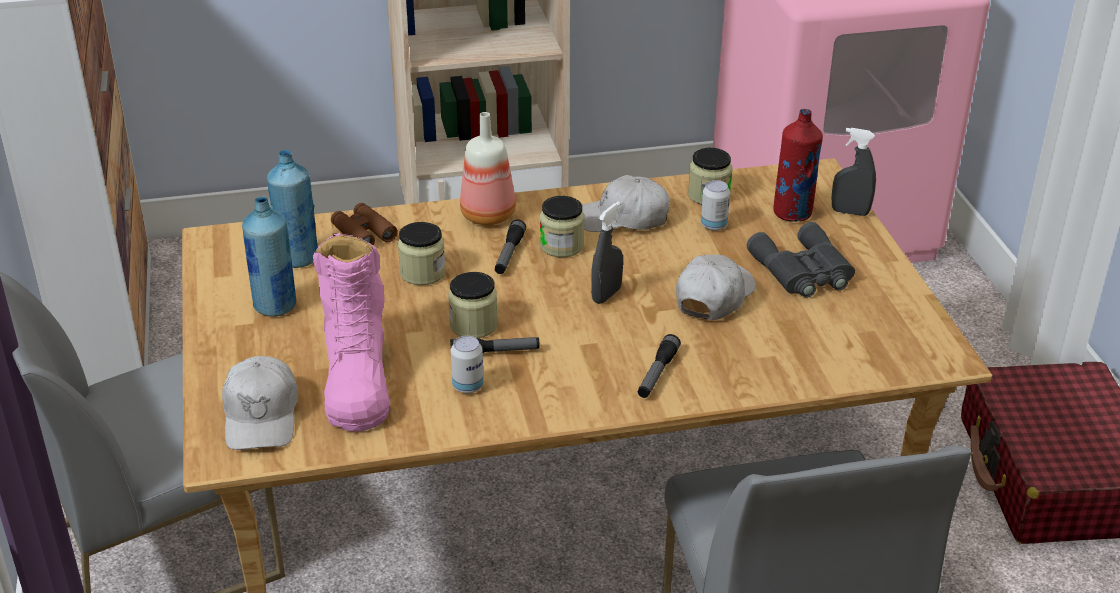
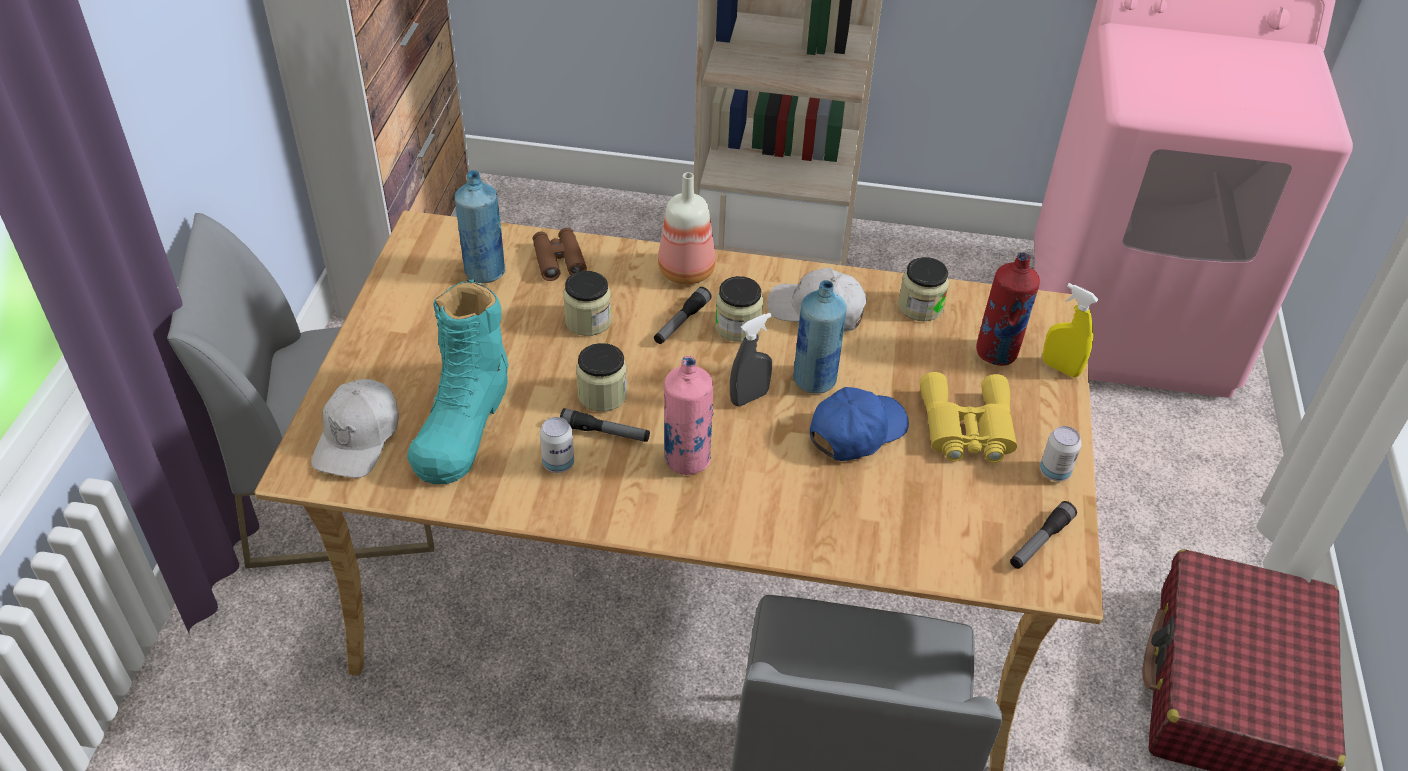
camera: 20 degrees right, 10 degrees up
blue bottle [242,196,296,317] -> blue bottle moved to [793,280,847,394]
pink boot [313,233,390,432] -> turquoise boot [408,279,509,484]
flashlight [638,334,681,398] -> flashlight moved to [1010,501,1077,569]
white cap [676,255,756,320] -> blue cap [810,387,909,461]
can [701,180,730,231] -> can moved to [1040,426,1082,481]
grey binoculars [747,222,855,298] -> yellow binoculars [920,372,1017,463]
grey spray bottle [832,128,876,216] -> yellow spray bottle [1043,283,1099,377]
none -> pink bottle [664,356,714,475]

